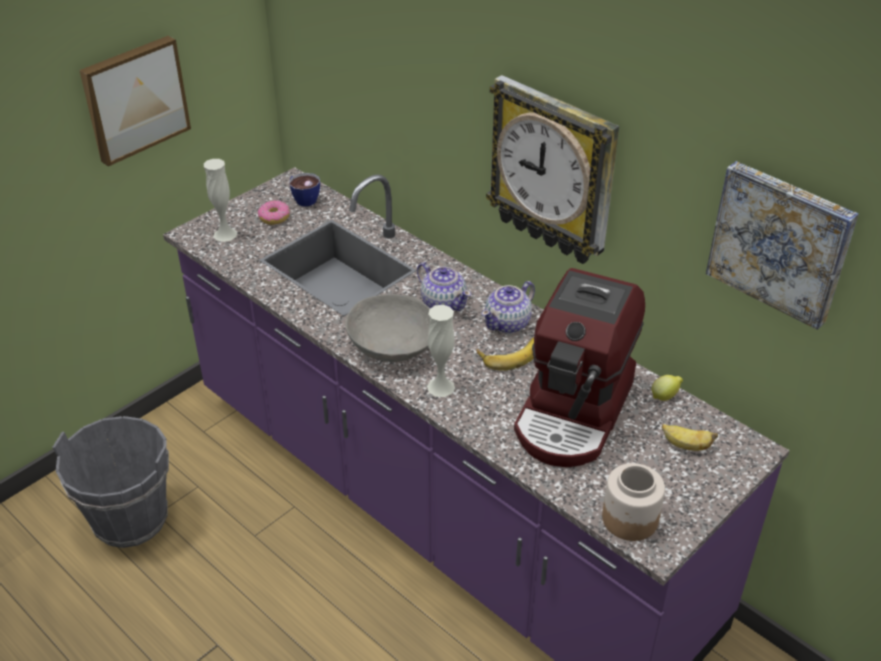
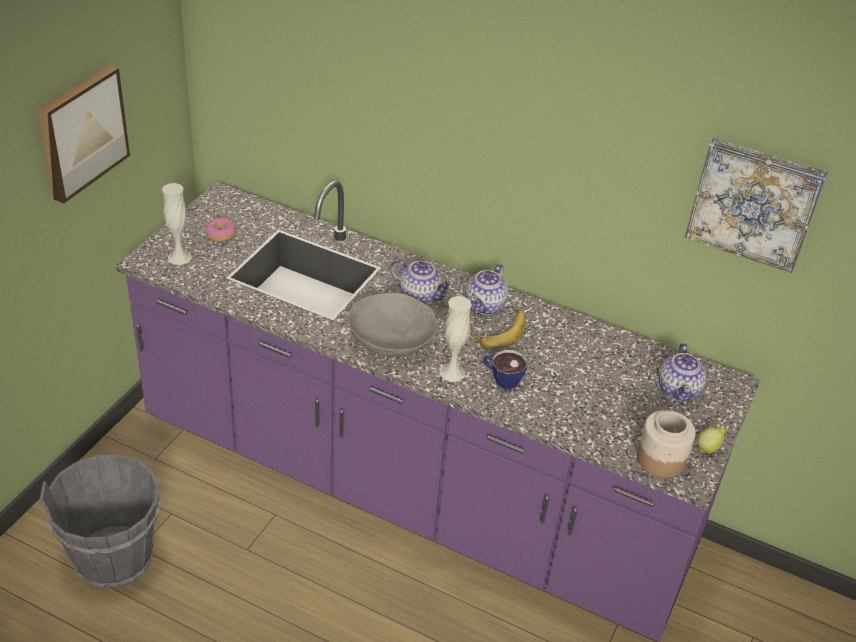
camera: 20 degrees left, 0 degrees up
cup [289,173,320,207] -> cup moved to [483,350,527,389]
wall clock [486,75,619,264] -> none
coffee machine [514,268,645,467] -> none
lemon [652,375,683,401] -> lemon moved to [697,427,726,453]
banana [662,424,718,451] -> teapot [658,343,707,403]

